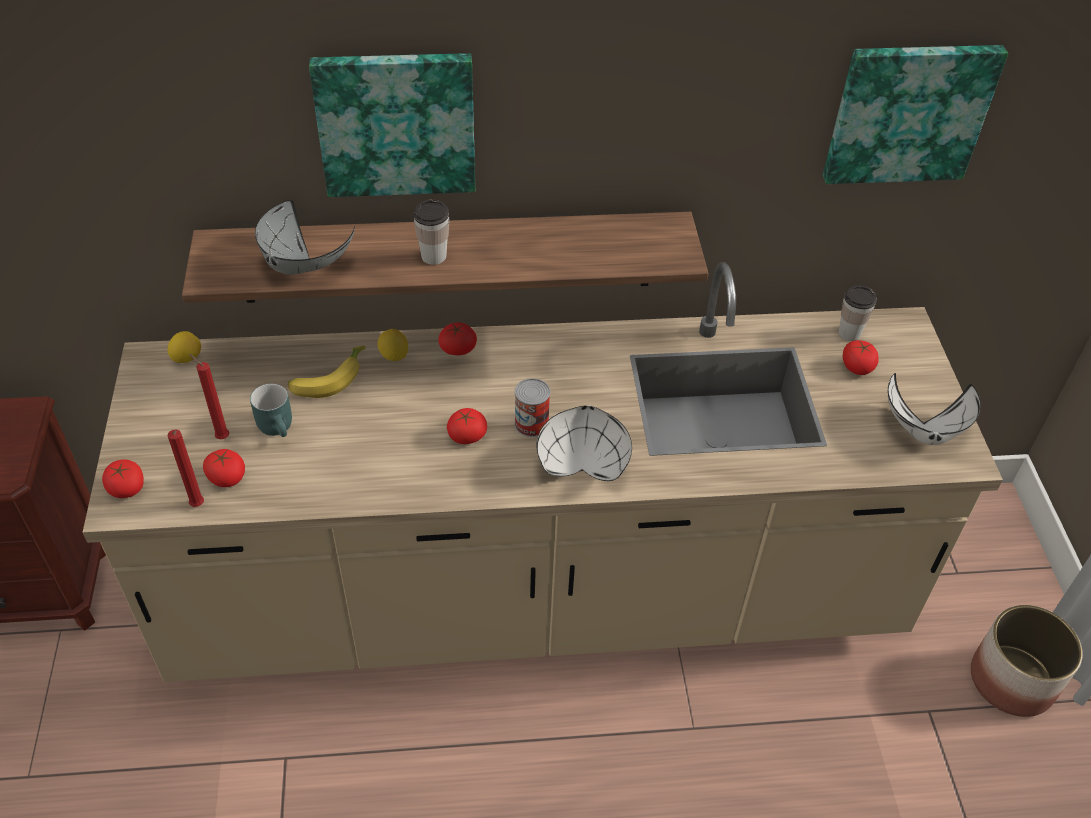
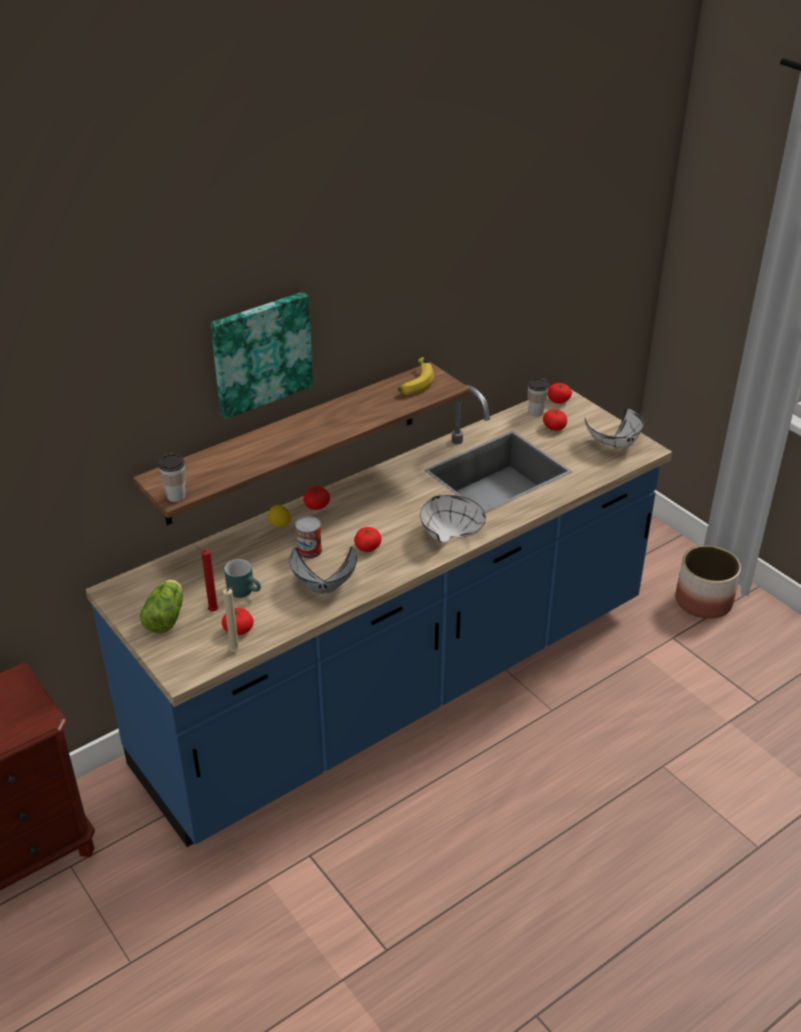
camera: 30 degrees left, 10 degrees down
beige counter [82,262,1003,682] -> blue counter [85,385,672,847]
tomato [102,459,144,498] -> tomato moved to [548,383,572,404]
lemon [167,331,201,363] -> none
red candle [168,430,204,507] -> beige candle [223,587,240,652]
grey bowl [255,200,355,275] -> grey bowl moved to [289,546,357,594]
banana [288,346,366,398] -> banana moved to [398,357,434,395]
cup [414,200,449,265] -> cup moved to [158,453,186,502]
can [514,378,550,437] -> can moved to [295,516,322,559]
picture [823,45,1008,184] -> none
none -> lettuce [140,579,183,633]

